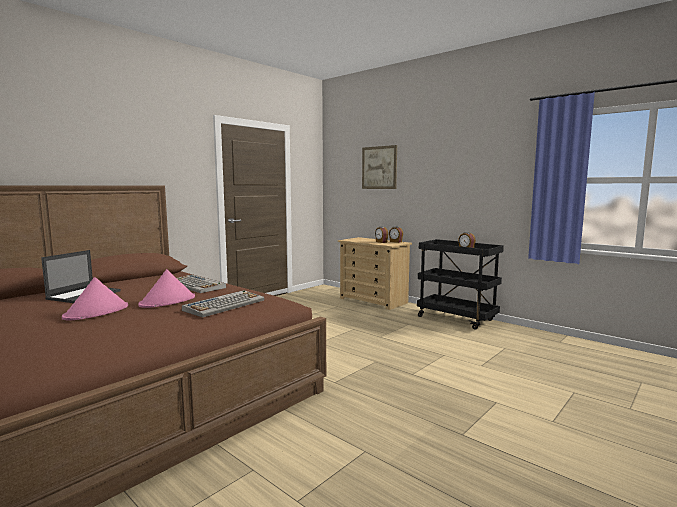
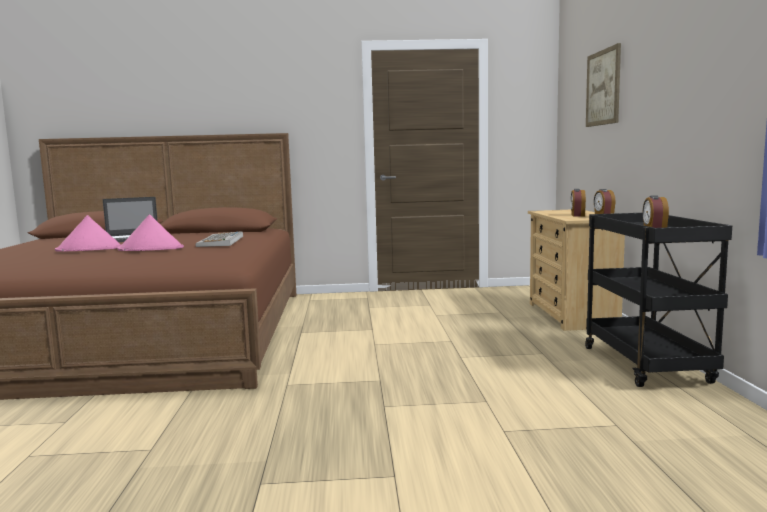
camera: 45 degrees right, 0 degrees up
keyboard [182,290,264,317] -> none

